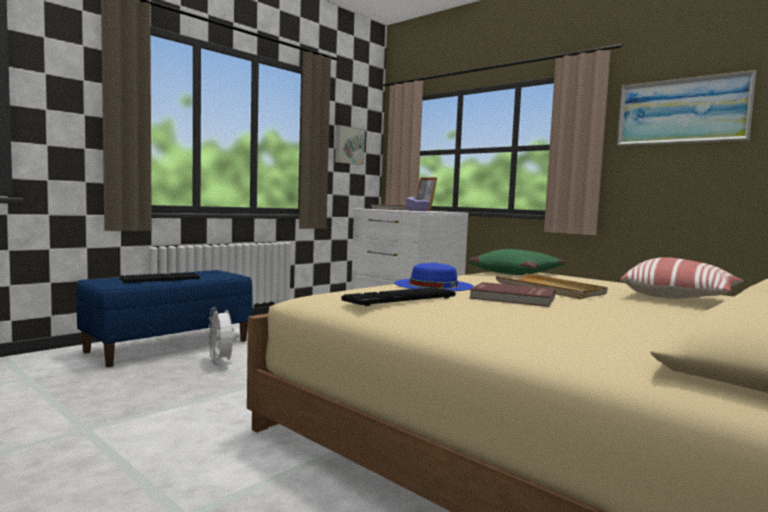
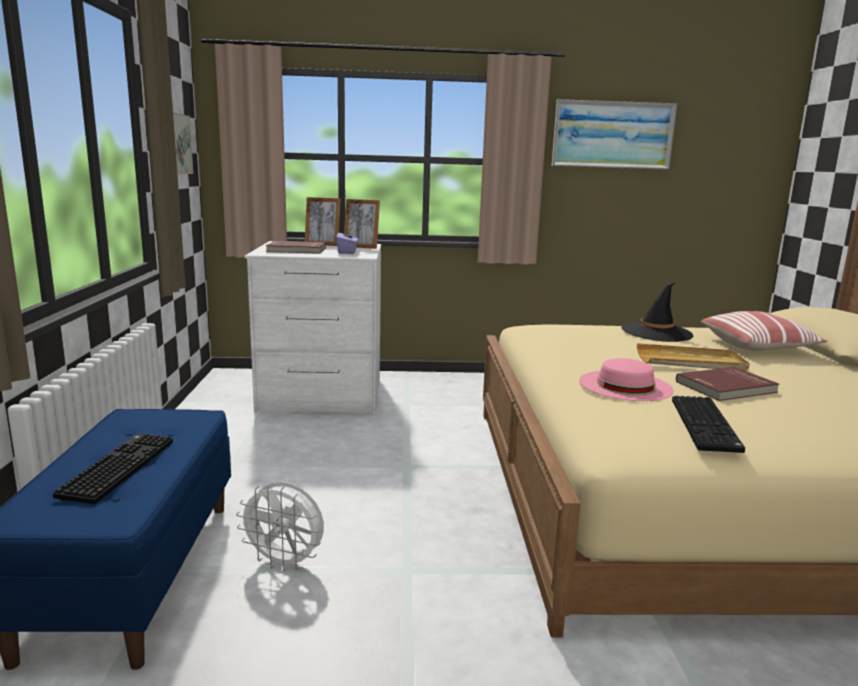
camera: 45 degrees left, 10 degrees up
blue hat [394,263,474,291] -> pink hat [579,358,674,401]
green pillow [468,249,566,275] -> none
none -> picture frame [344,199,380,249]
none -> black hat [621,282,693,342]

